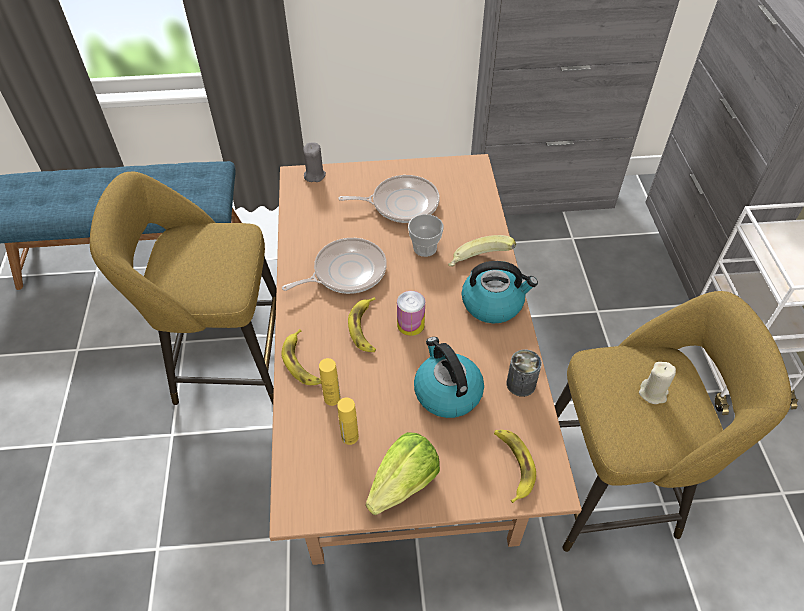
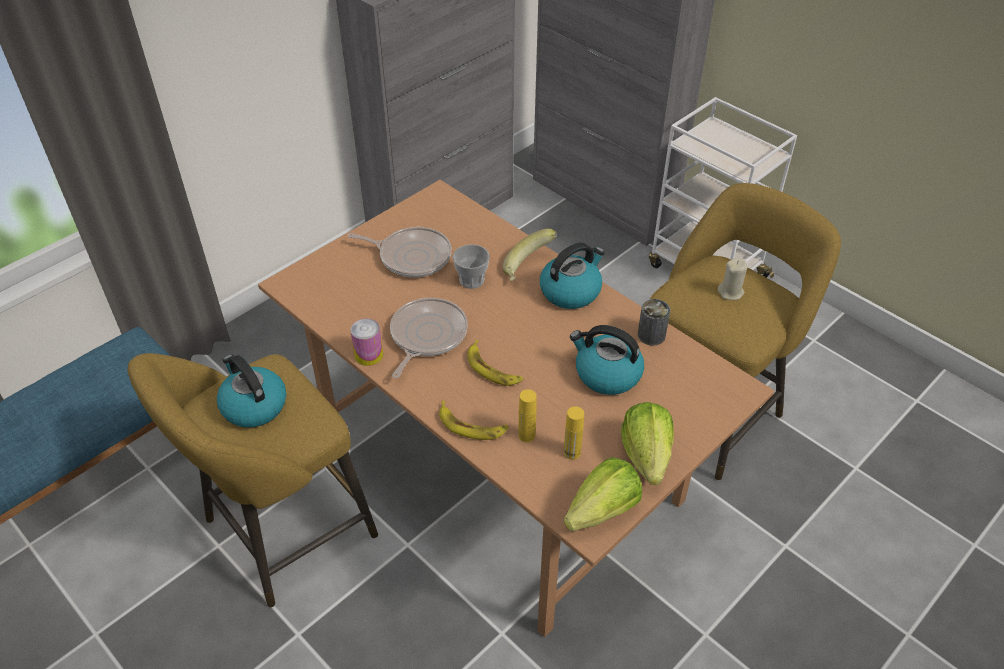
camera: 40 degrees left, 5 degrees down
grey candle [303,142,326,182] -> none
frying pan [338,175,439,223] -> frying pan turned 60 degrees clockwise [348,227,452,277]
can [397,291,425,336] -> can moved to [350,319,383,366]
banana [494,430,536,503] -> none
none -> kettle [217,354,286,427]
none -> lettuce [564,457,642,531]

